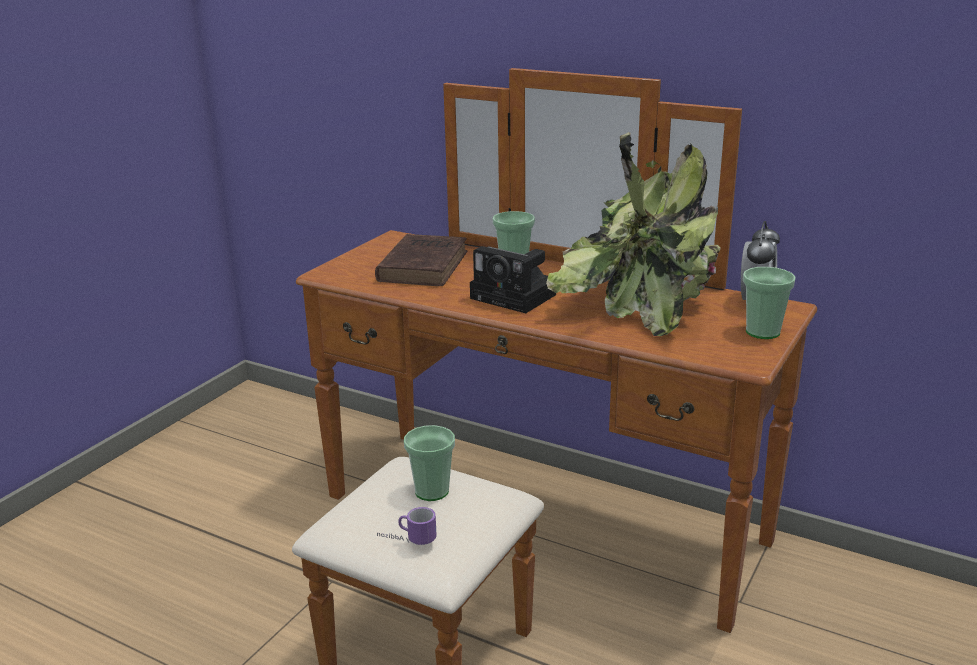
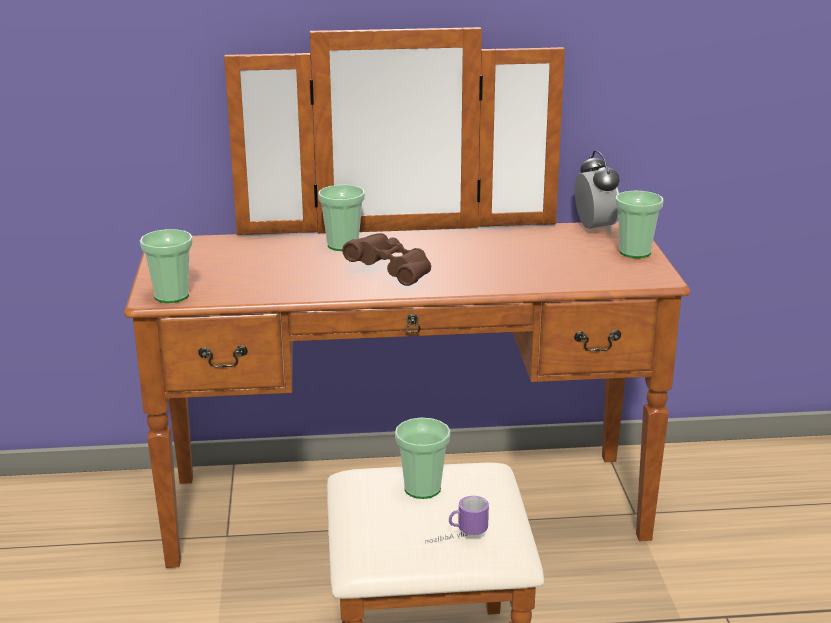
camera: 35 degrees left, 0 degrees up
brown book [375,234,467,286] -> none
camera [470,246,556,313] -> brown binoculars [342,233,431,286]
potted plant [546,132,720,336] -> none
none -> cup [140,229,193,303]

